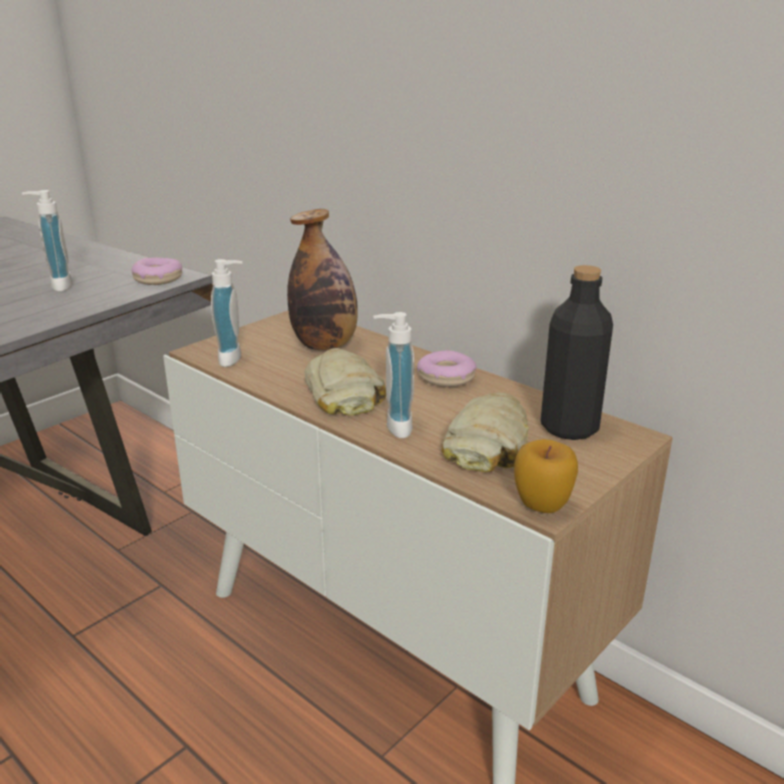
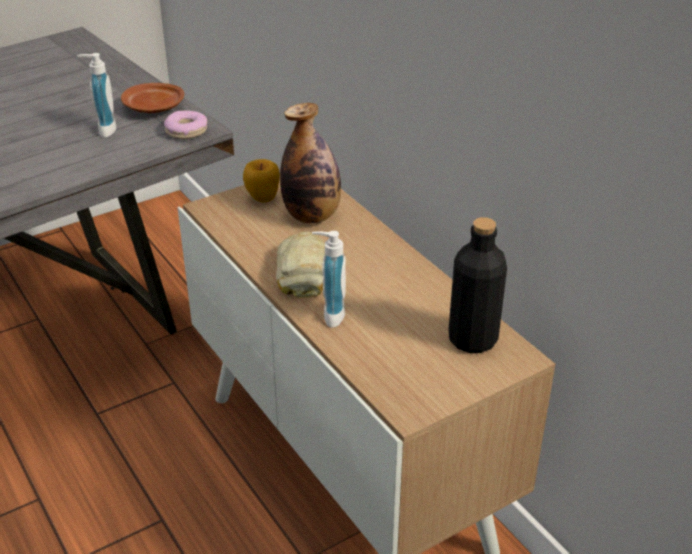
camera: 15 degrees right, 10 degrees up
soap dispenser [211,259,243,367] -> none
donut [417,351,476,387] -> none
bread [442,392,529,472] -> none
apple [514,439,578,513] -> apple moved to [243,159,280,203]
none -> brown plate [121,83,184,113]

